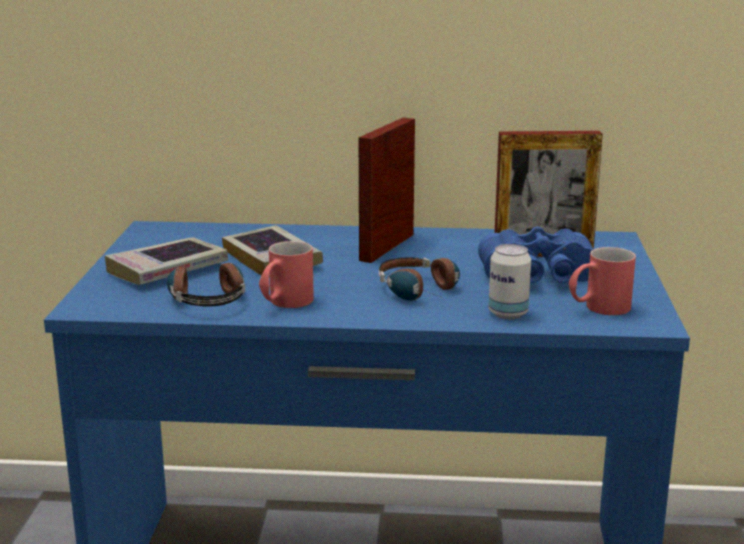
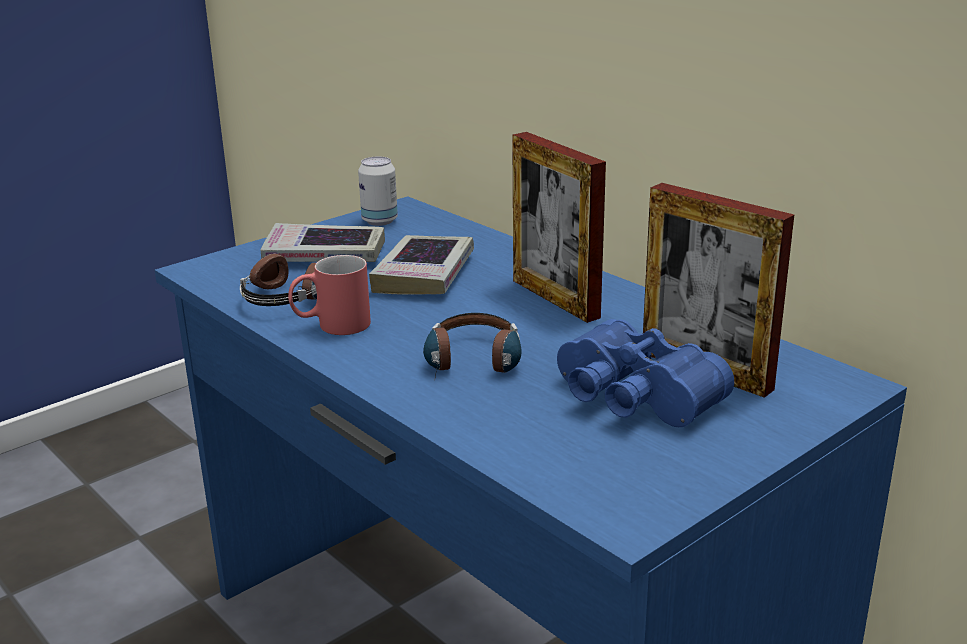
camera: 45 degrees right, 5 degrees up
picture frame [359,118,415,263] -> picture frame turned 105 degrees counterclockwise [512,132,606,323]
can [489,244,531,319] -> can moved to [358,157,398,226]
red mug [569,247,636,315] -> none

